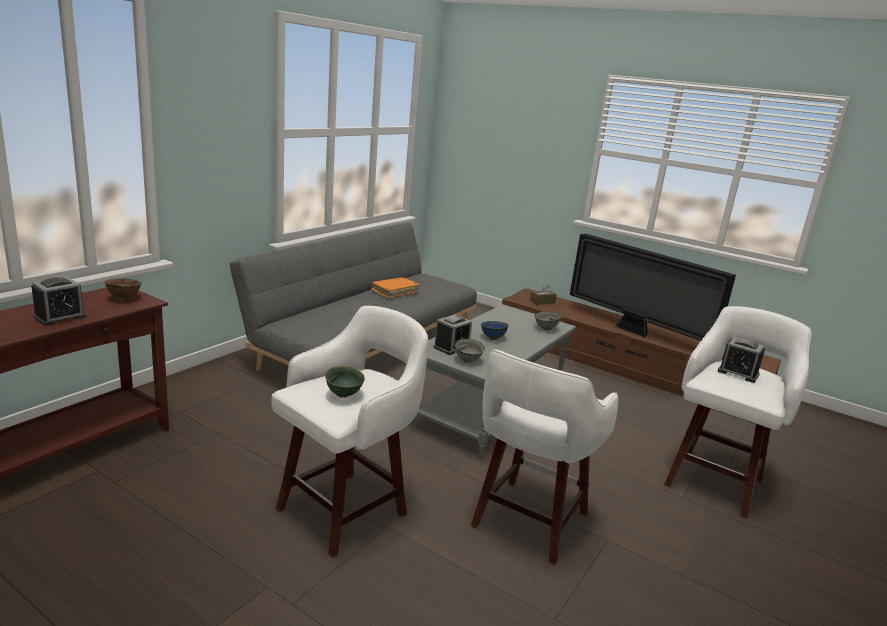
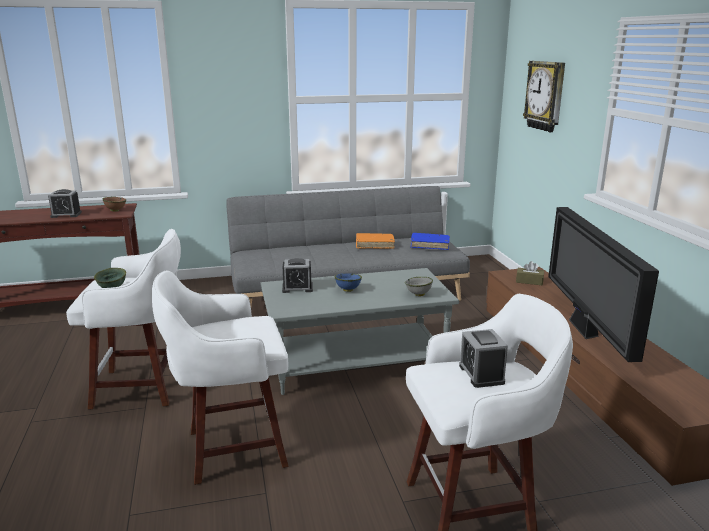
camera: 45 degrees right, 0 degrees up
grey bowl [454,339,485,363] -> none
none -> blue book [411,233,450,250]
none -> wall clock [523,61,565,132]

